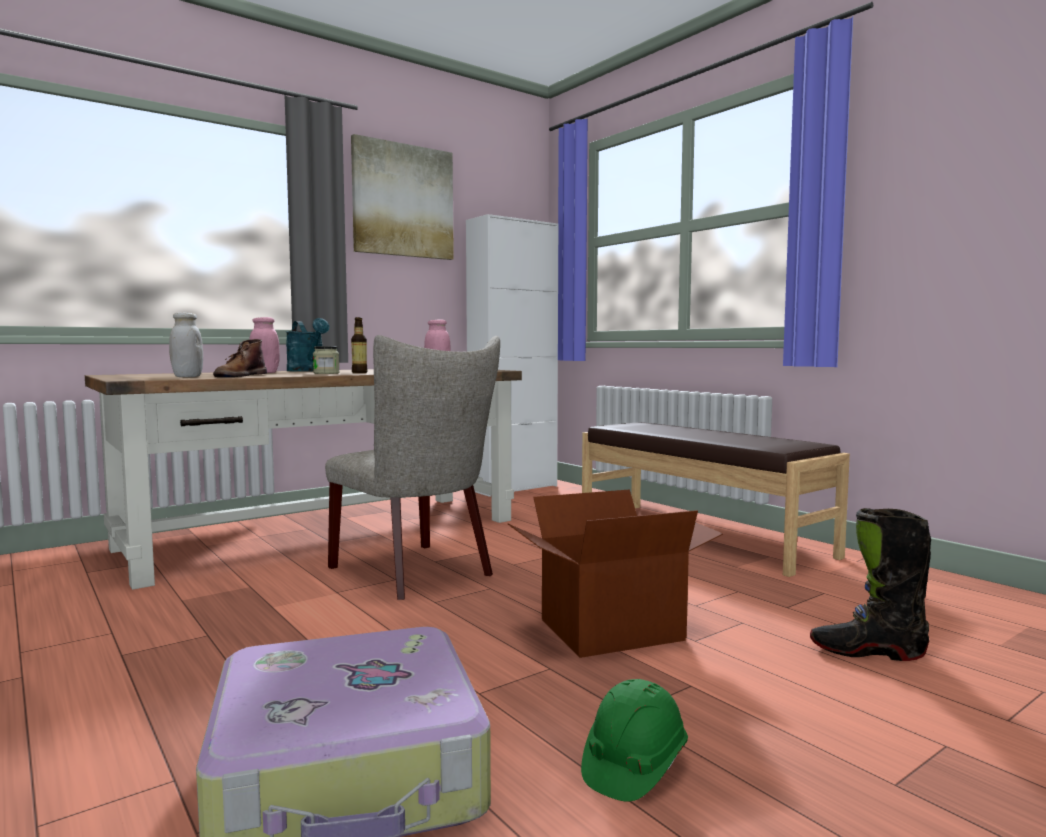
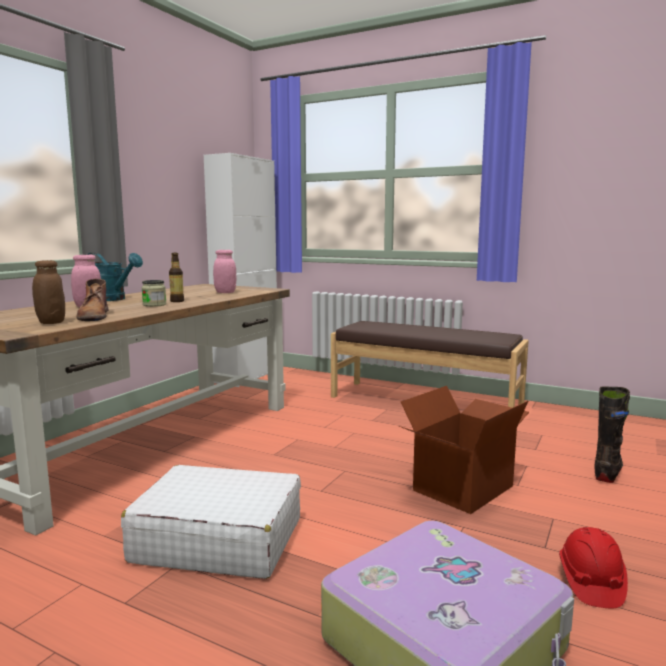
camera: 25 degrees left, 5 degrees up
white jar [169,312,203,377] -> brown jar [32,260,65,324]
beige chair [325,335,500,600] -> none
picture [351,134,454,260] -> none
green hard hat [581,679,688,802] -> red hard hat [559,527,628,608]
black boot [810,508,931,661] -> black boot turned 135 degrees clockwise [594,386,630,483]
none -> white suitcase [121,465,301,579]

